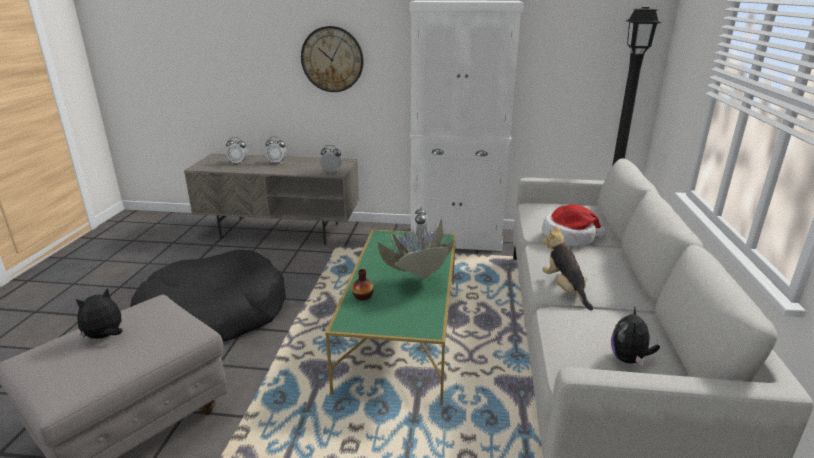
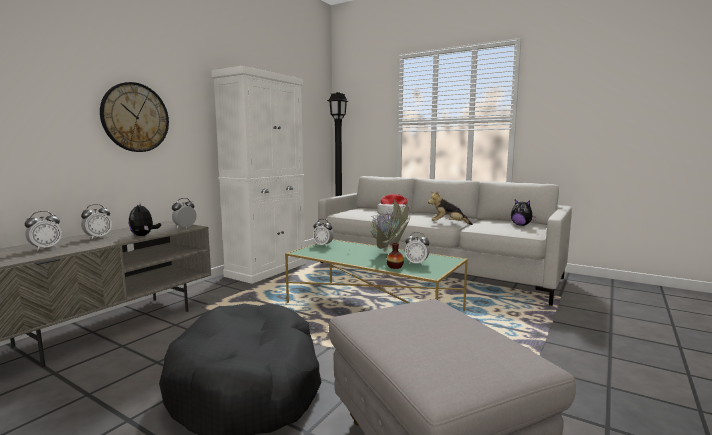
camera: 65 degrees left, 15 degrees down
plush toy [76,288,123,341] -> plush toy moved to [129,202,161,236]
none -> alarm clock [405,232,429,265]

